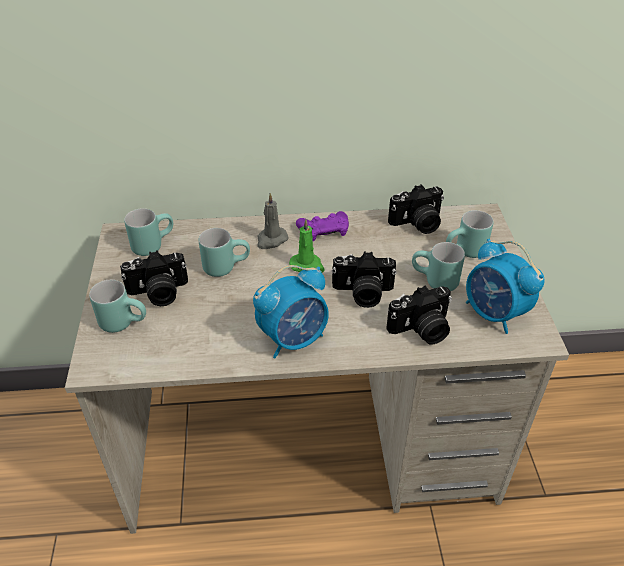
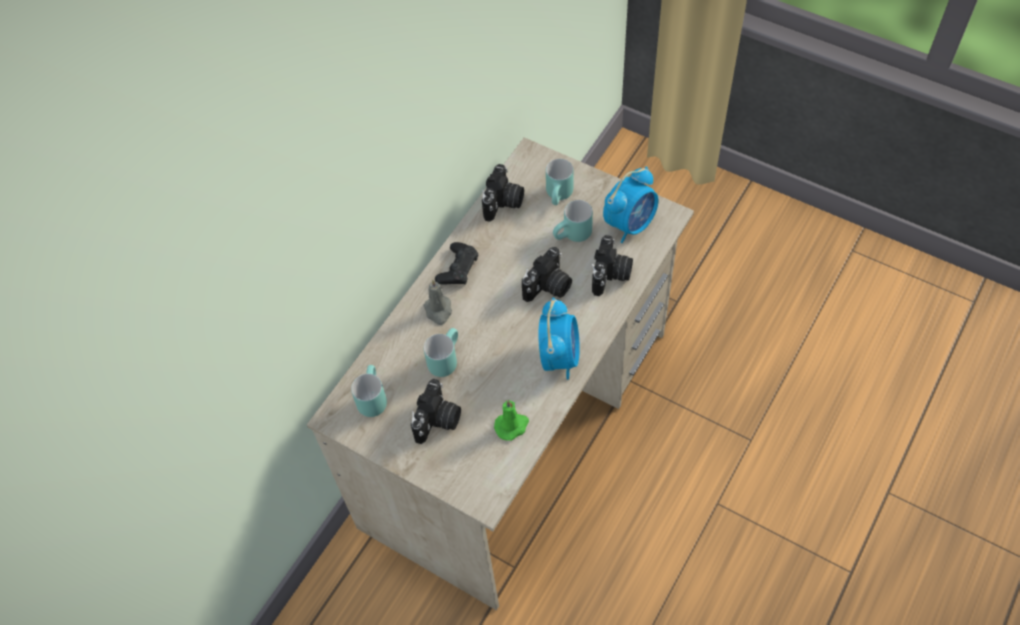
camera: 50 degrees left, 15 degrees up
turquoise mug [89,280,146,333] -> none
green candle [289,219,324,273] -> green candle moved to [494,400,529,441]
purple game controller [296,211,349,241] -> black game controller [435,242,478,285]
alarm clock [466,239,545,334] -> alarm clock turned 45 degrees counterclockwise [603,167,658,243]

